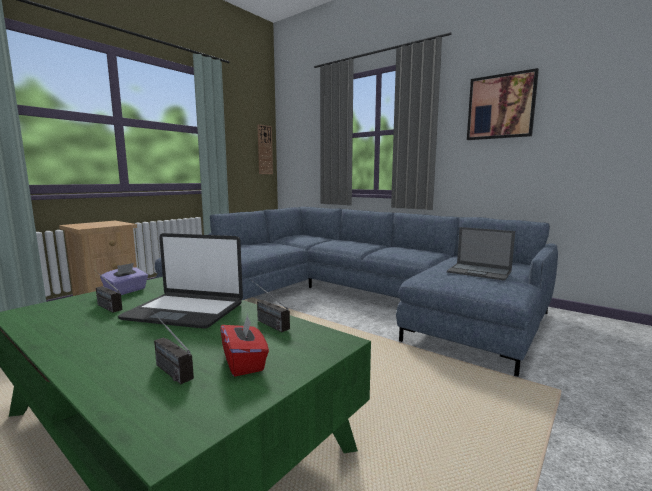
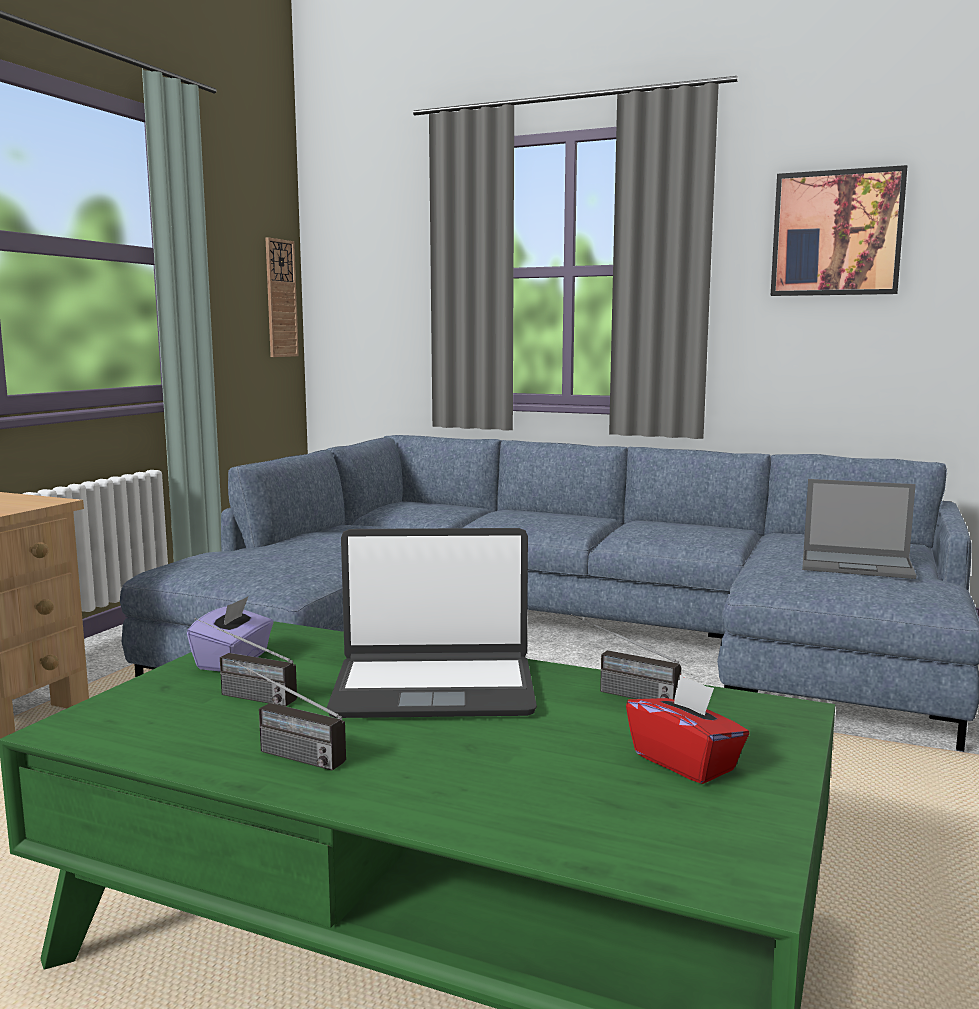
camera: 15 degrees left, 0 degrees up
radio [152,311,194,384] -> radio moved to [233,660,346,770]

